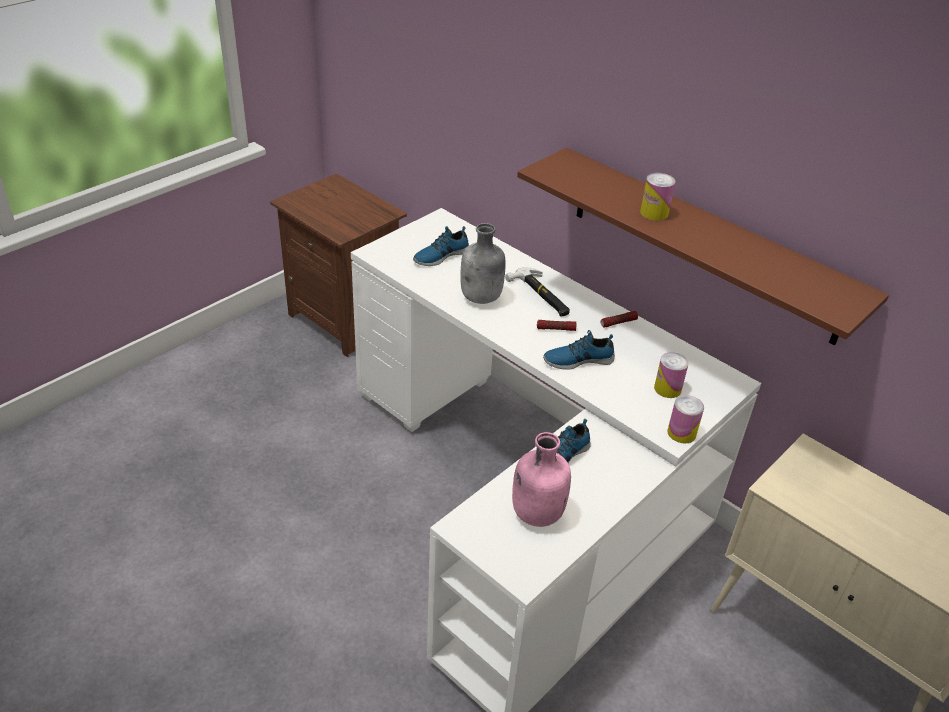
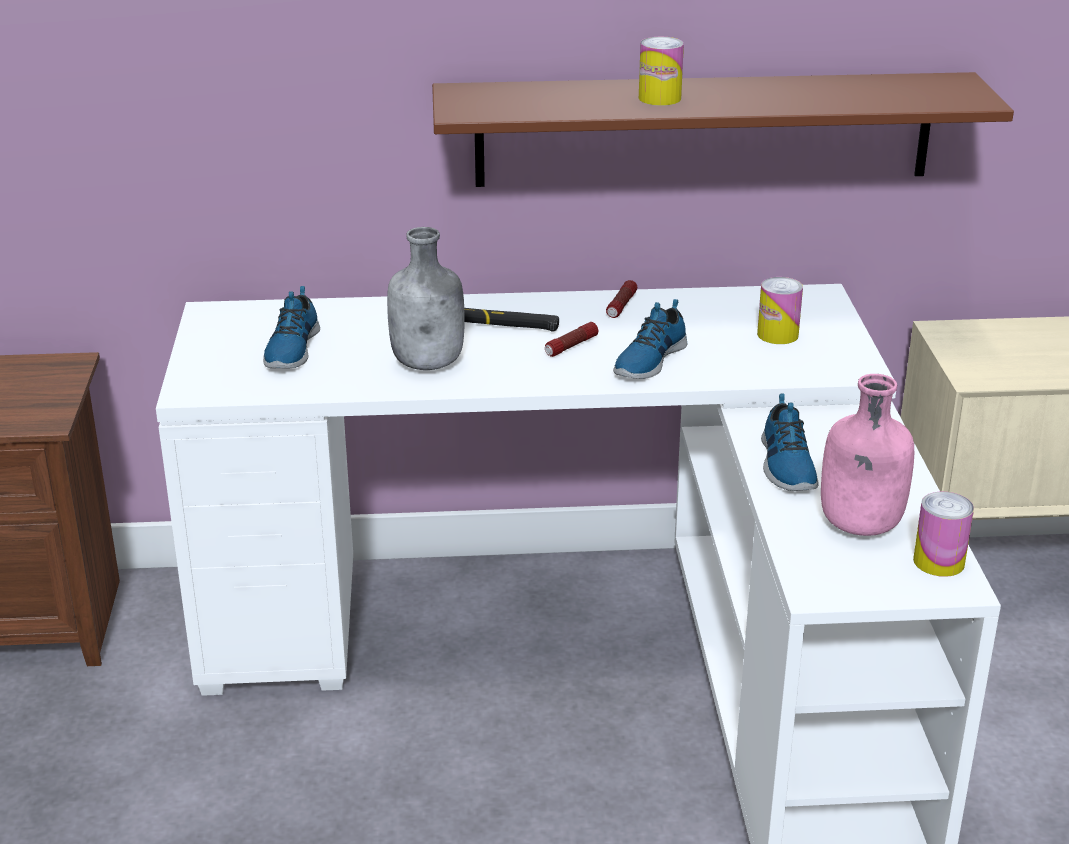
camera: 45 degrees left, 10 degrees down
can [667,395,704,443] -> can moved to [913,492,974,577]

